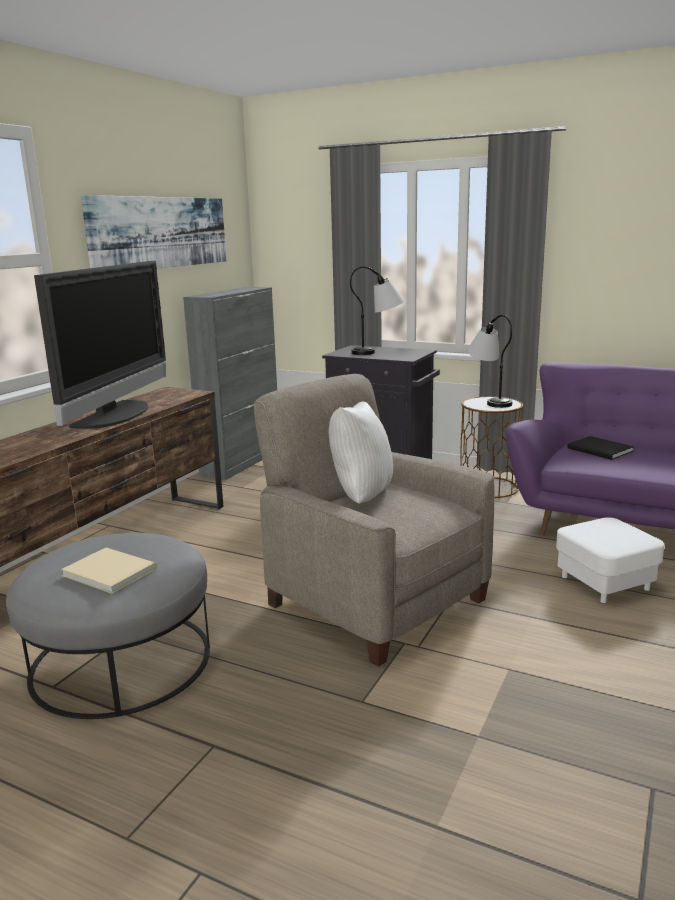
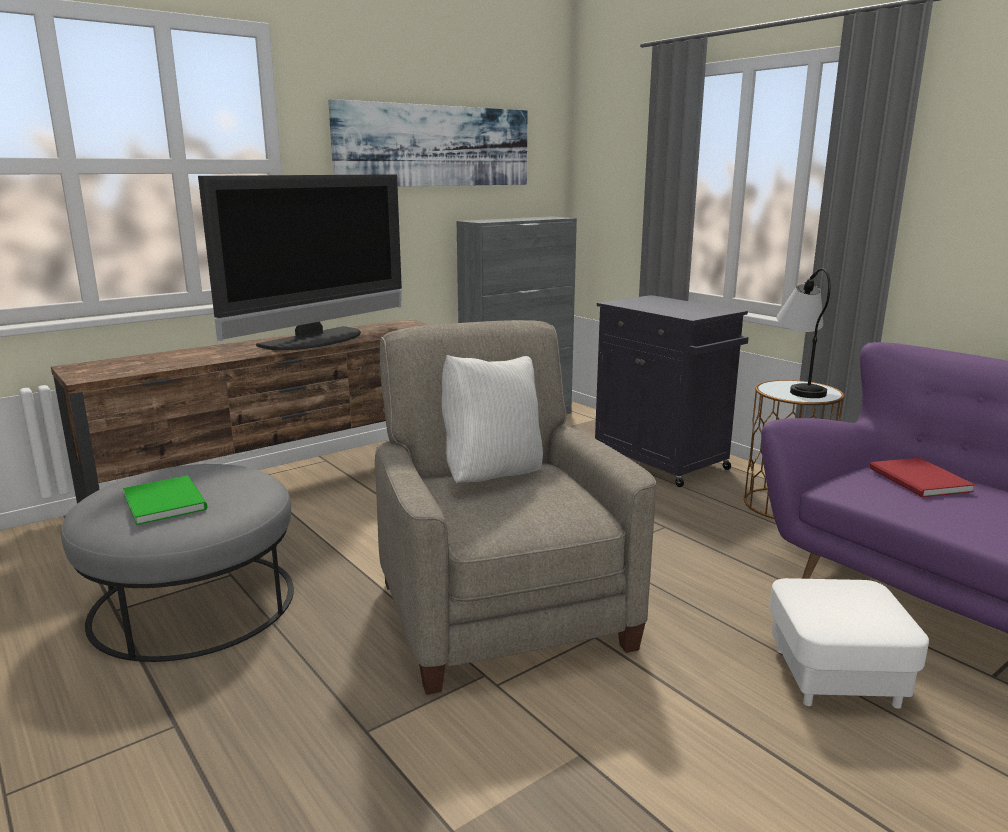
camera: 25 degrees right, 0 degrees up
beige book [61,548,157,594] -> green book [123,476,207,525]
table lamp [350,266,405,355] -> none
black book [567,436,634,460] -> red book [870,458,975,497]

